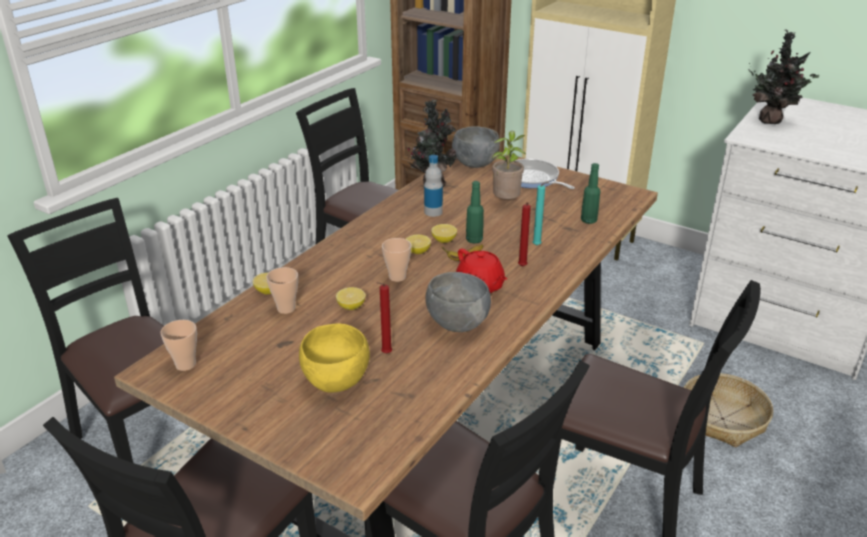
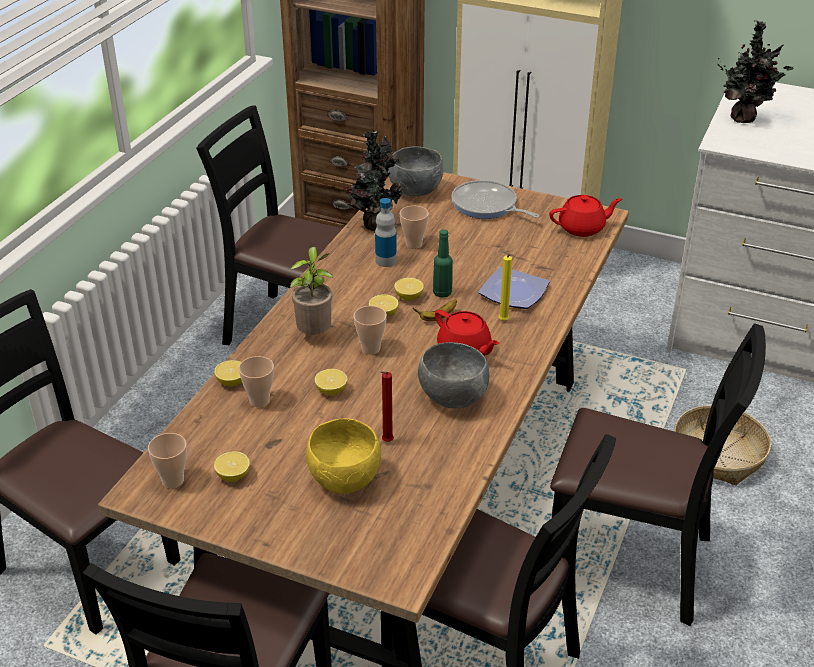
camera: 10 degrees left, 5 degrees up
potted plant [492,131,526,199] -> potted plant moved to [290,247,334,335]
red candle [518,202,531,267] -> yellow candle [499,254,512,321]
turquoise candle [533,182,548,246] -> plate [478,266,550,309]
green bottle [581,163,600,224] -> none
none -> lemon [214,451,250,482]
none -> cup [400,206,429,249]
none -> red teapot [549,195,622,237]

